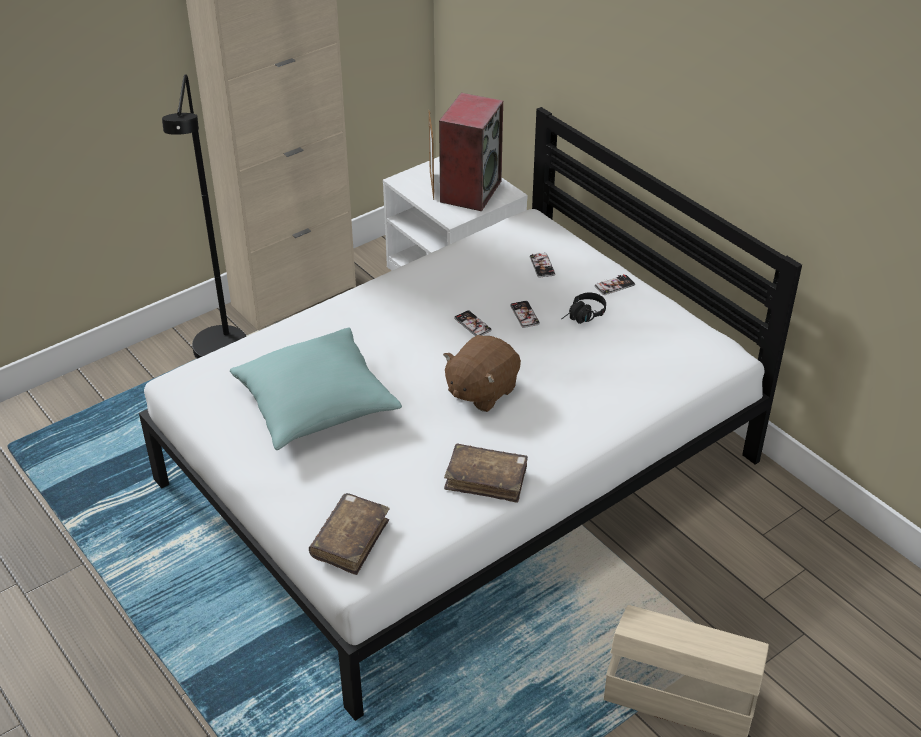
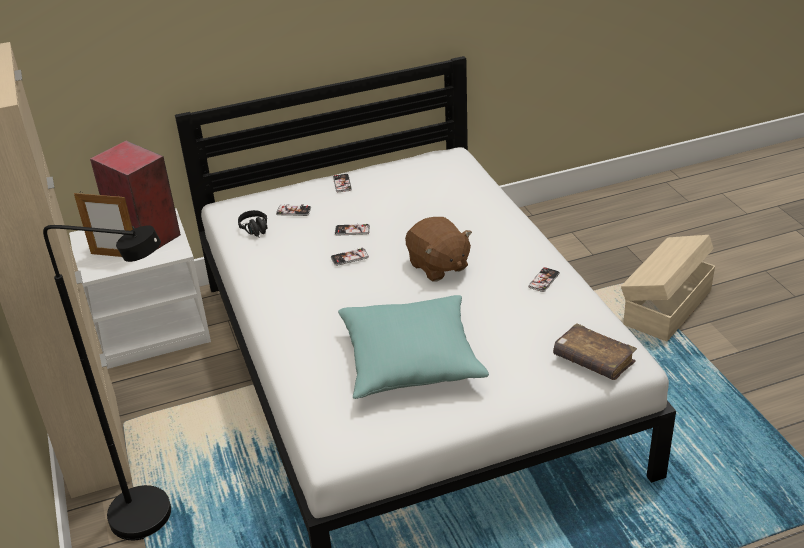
camera: 70 degrees left, 5 degrees down
brown book [444,443,528,503] -> phone [528,267,560,292]
black headphones [561,293,606,324] -> black headphones moved to [238,210,267,237]

